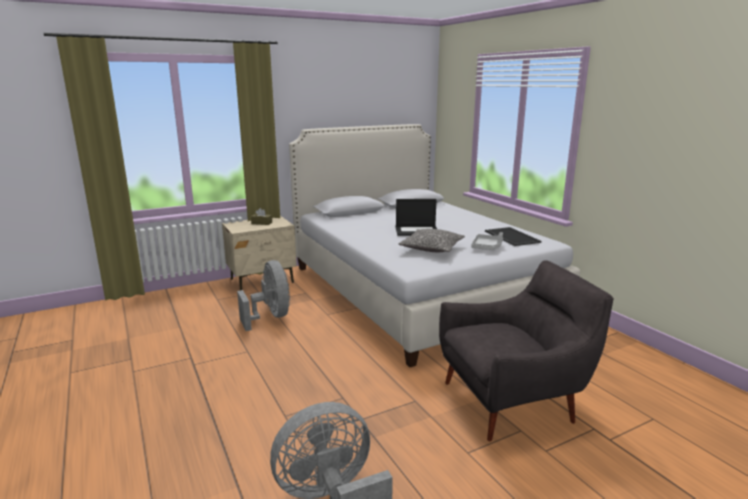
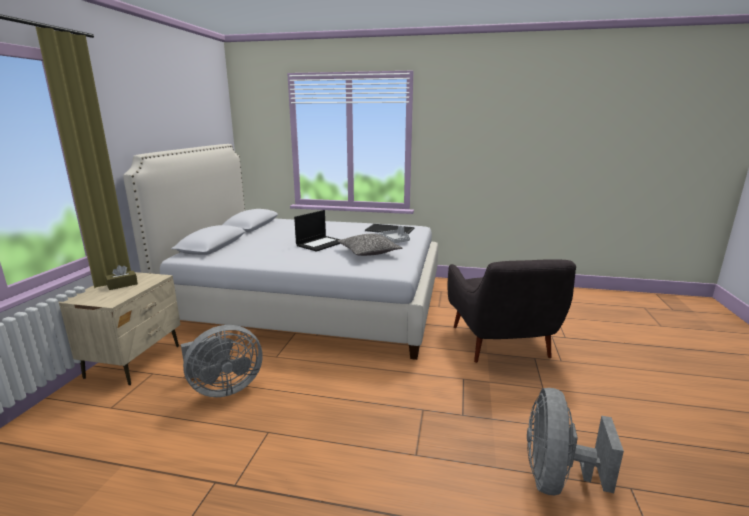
camera: 50 degrees left, 0 degrees up
grey fan [237,260,290,331] -> grey fan turned 135 degrees clockwise [181,325,262,397]
grey armchair [439,260,614,441] -> grey armchair turned 150 degrees clockwise [448,259,576,363]

